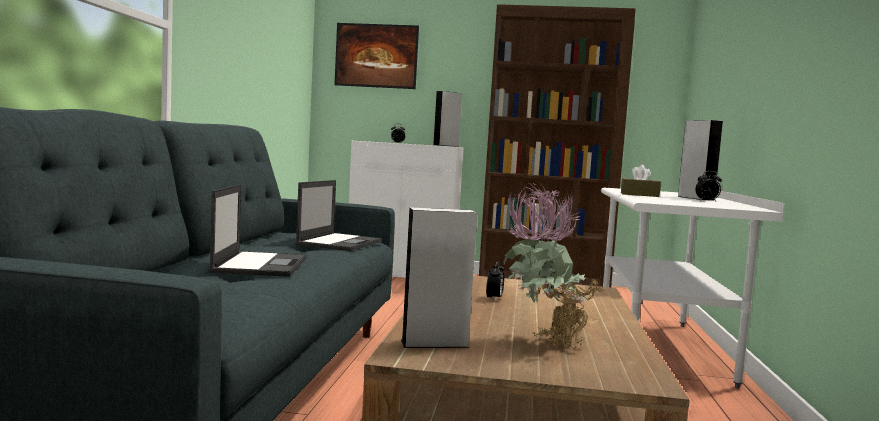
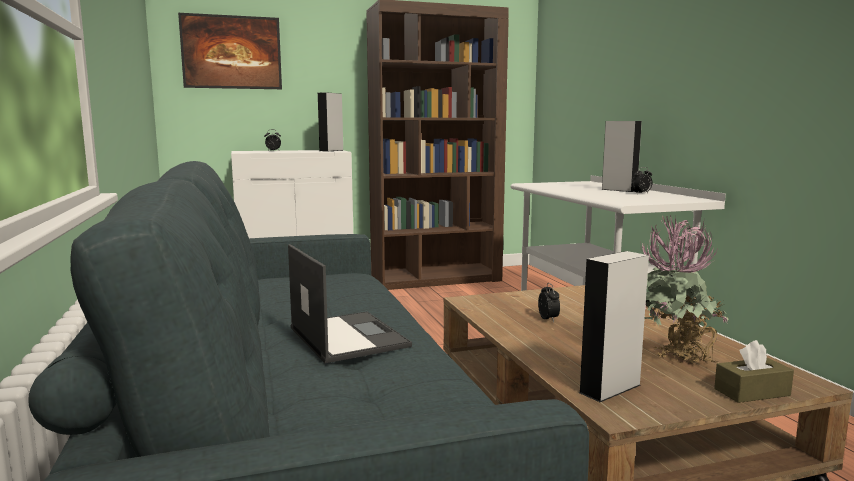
camera: 25 degrees left, 5 degrees up
laptop [295,180,382,251] -> none
brown tissue box [621,165,661,197] -> brown tissue box moved to [714,340,794,403]

